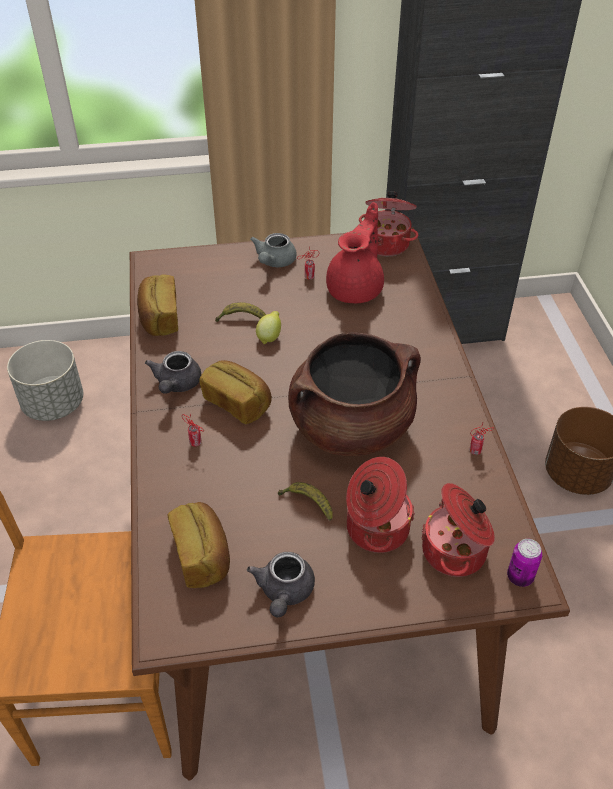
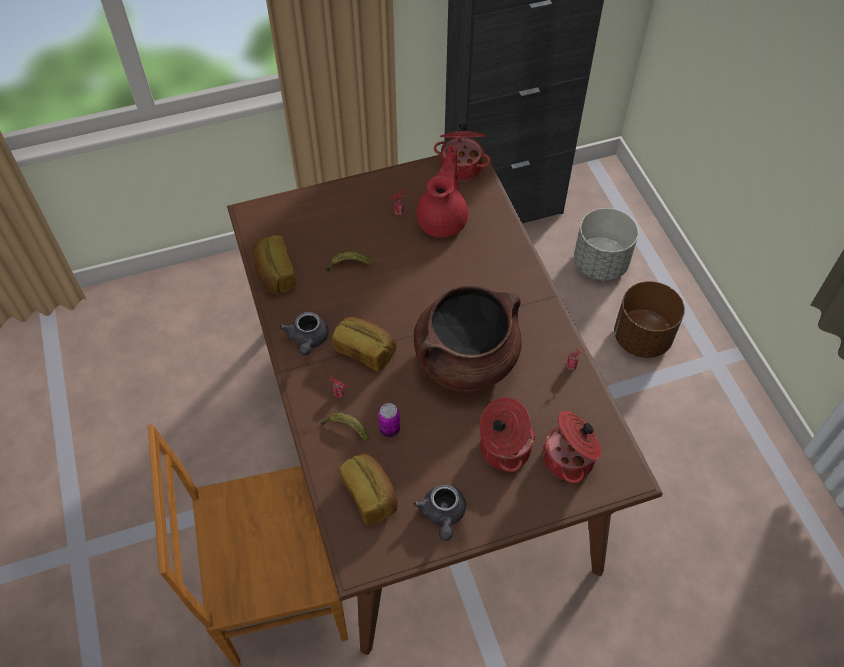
camera: 10 degrees left, 10 degrees up
grey planter [7,340,83,421] -> grey planter moved to [574,208,638,281]
grey teapot [250,233,297,267] -> none
lemon [256,311,281,344] -> none
banana [278,482,333,521] -> banana moved to [321,413,368,441]
can [507,539,542,587] -> can moved to [378,403,400,437]

